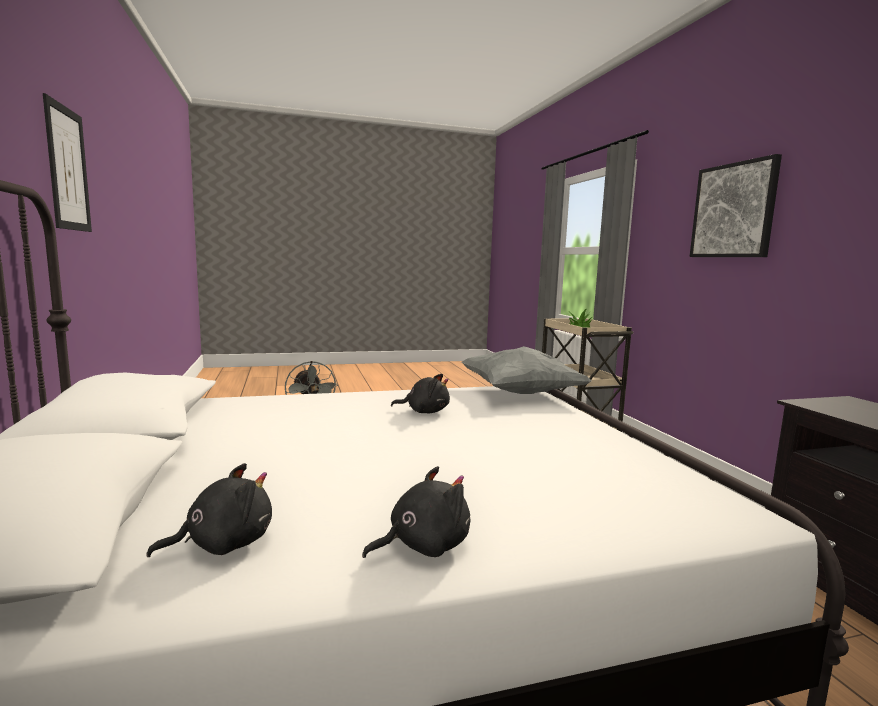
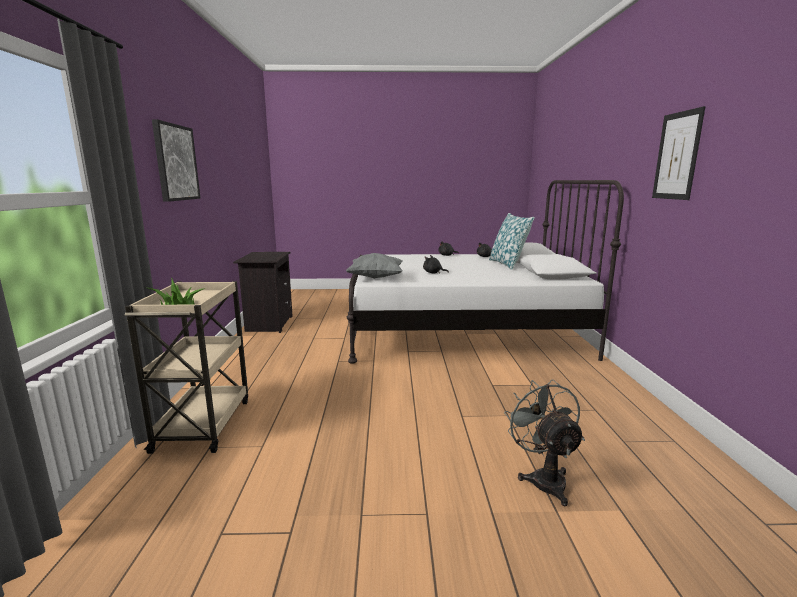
camera: 165 degrees left, 5 degrees up
none -> pillow [489,213,534,270]

